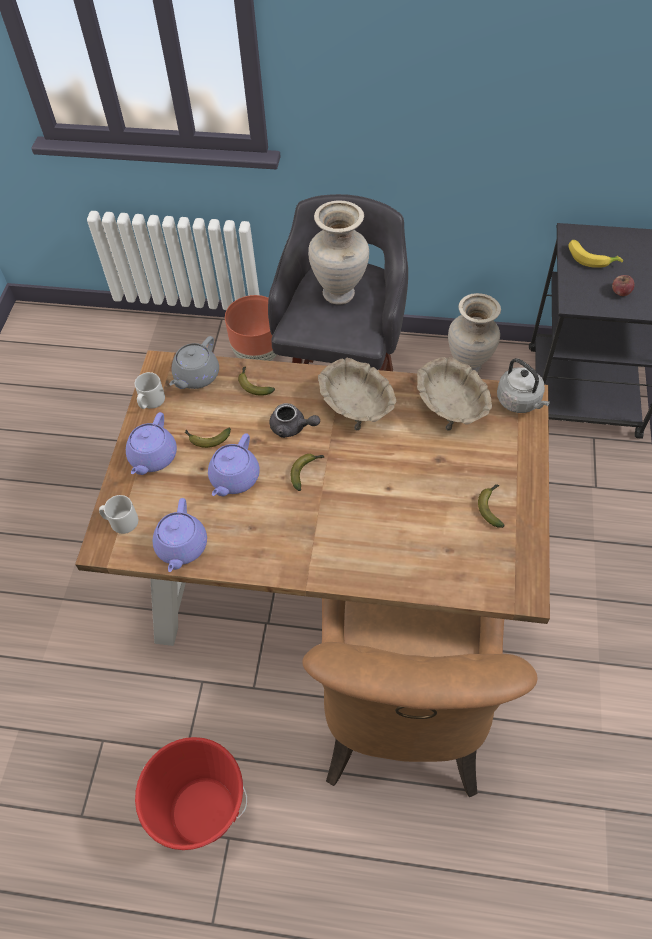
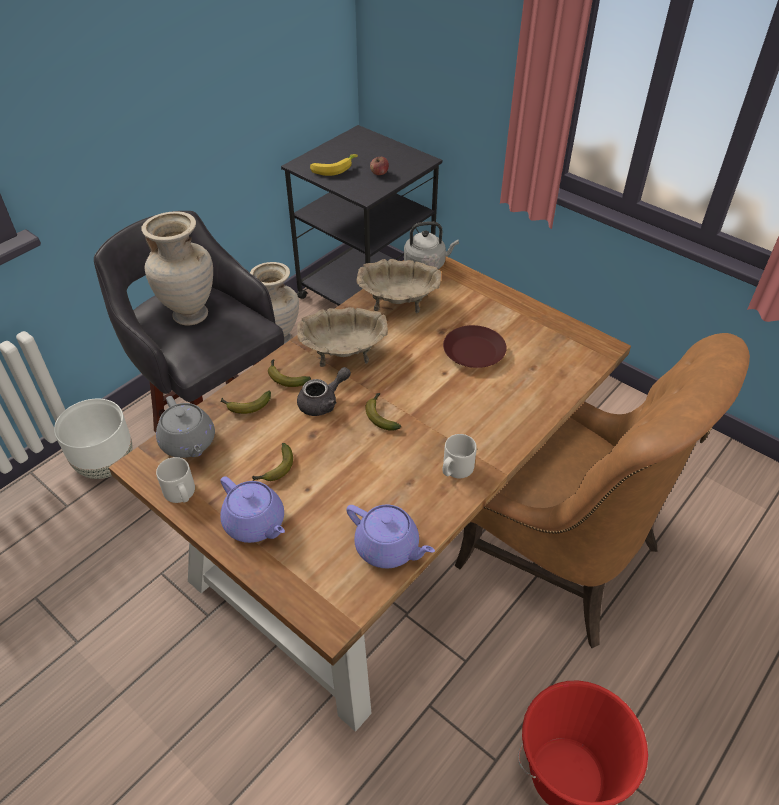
camera: 60 degrees left, 10 degrees down
grey mug [99,495,138,534] -> grey mug moved to [443,434,477,478]
purple teapot [208,433,260,496] -> none
brown planter [225,295,277,361] -> white planter [54,399,132,479]
banana [478,484,504,528] -> banana moved to [268,359,311,387]
none -> brown plate [443,325,507,368]

